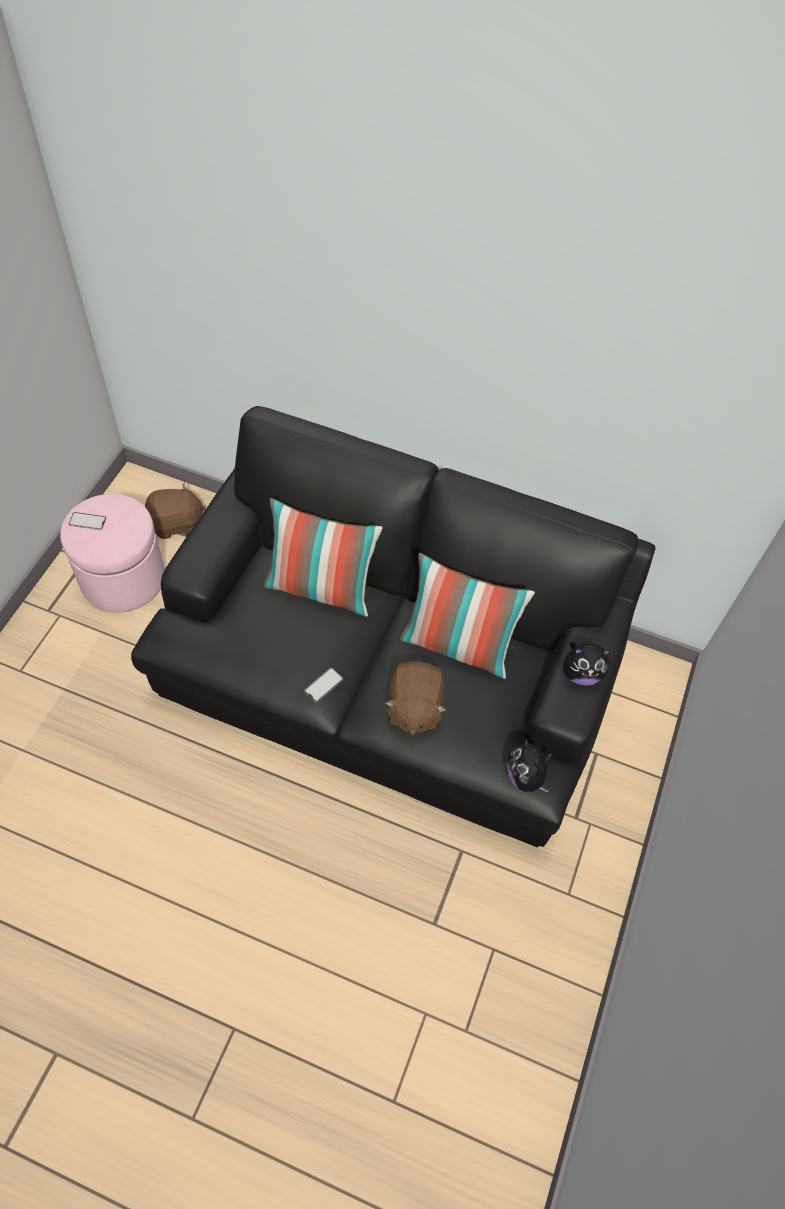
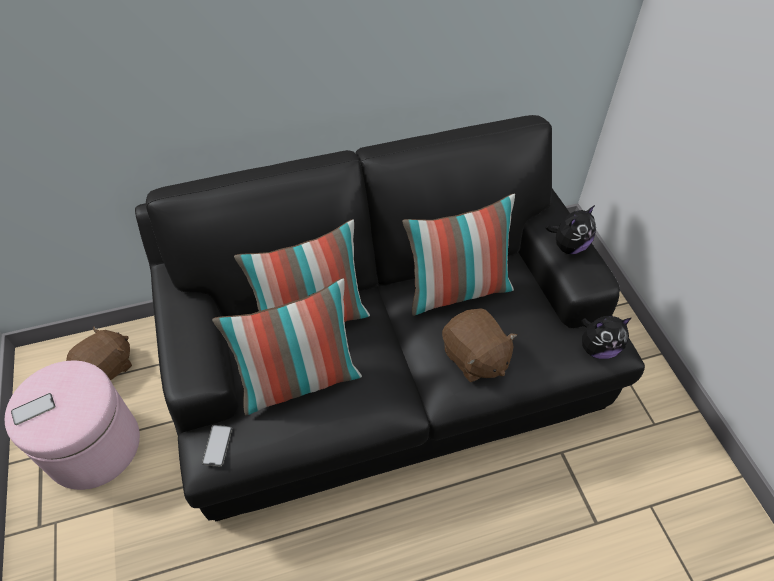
camera: 35 degrees left, 5 degrees down
phone [304,668,344,702] -> phone moved to [202,425,232,466]
plush toy [507,737,552,793] -> plush toy turned 45 degrees counterclockwise [581,316,631,359]
none -> pillow [212,278,362,416]

